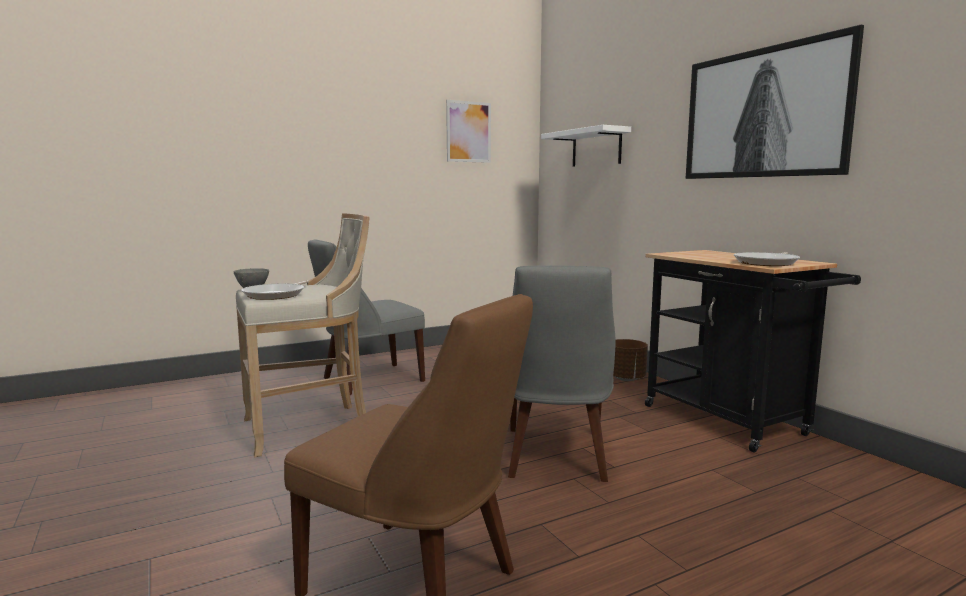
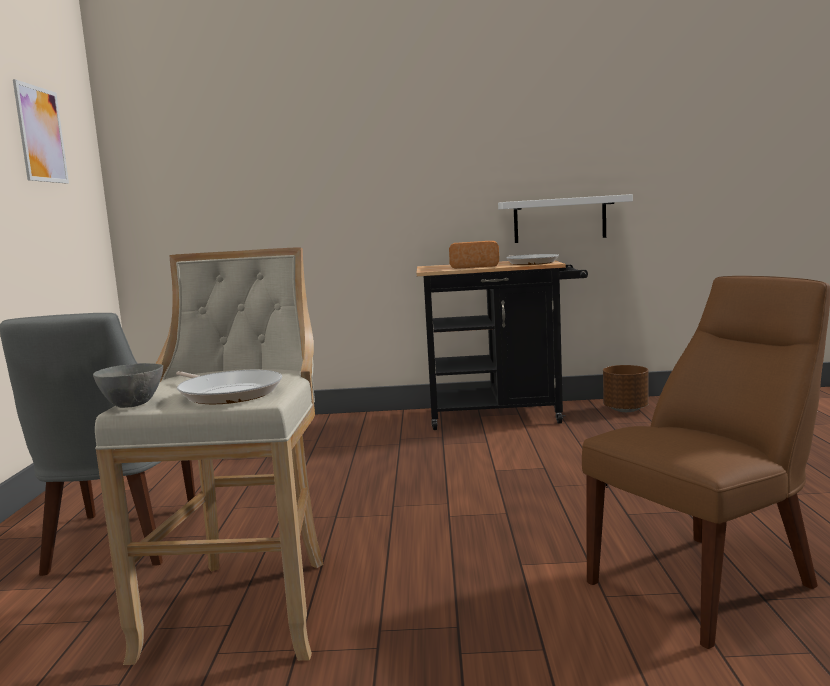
camera: 60 degrees left, 0 degrees up
grey chair [508,266,616,482] -> none
white shelf [541,125,631,167] -> white shelf moved to [498,194,633,243]
brown planter [613,339,648,381] -> brown planter moved to [603,365,649,412]
picture [686,24,864,179] -> none
none -> bread [449,241,499,269]

